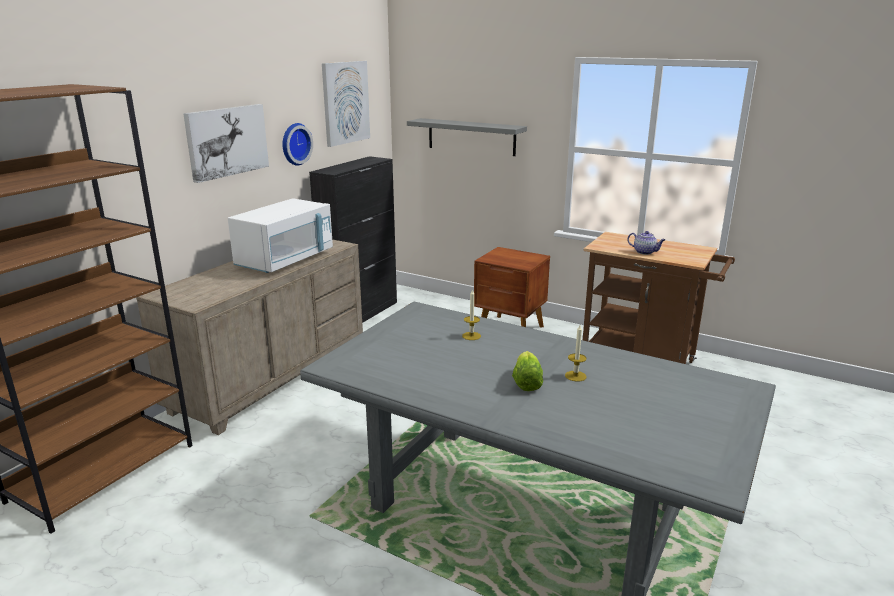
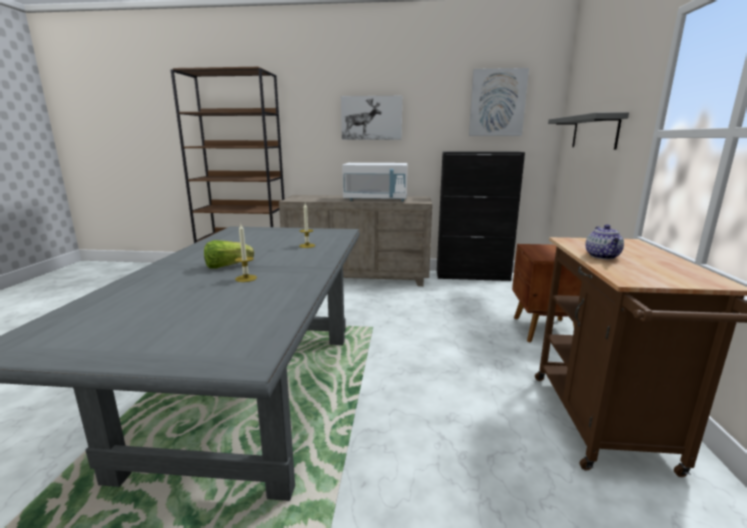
camera: 65 degrees right, 5 degrees down
wall clock [282,123,313,166] -> none

